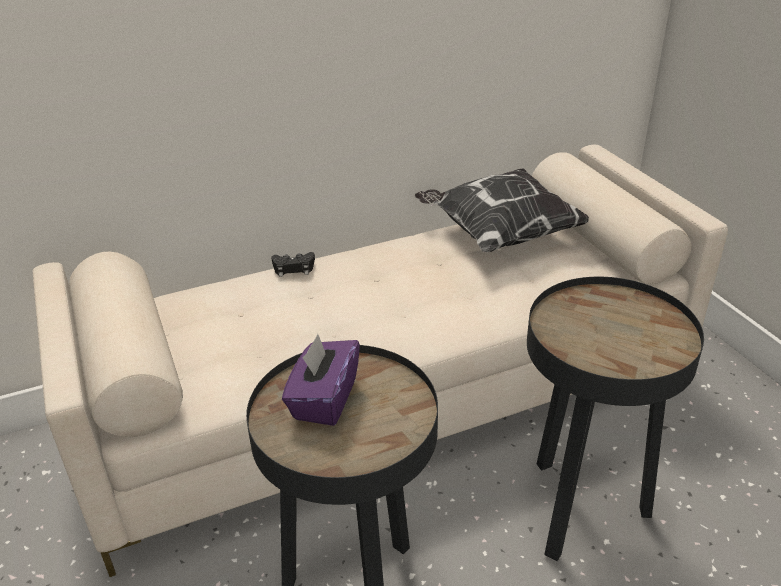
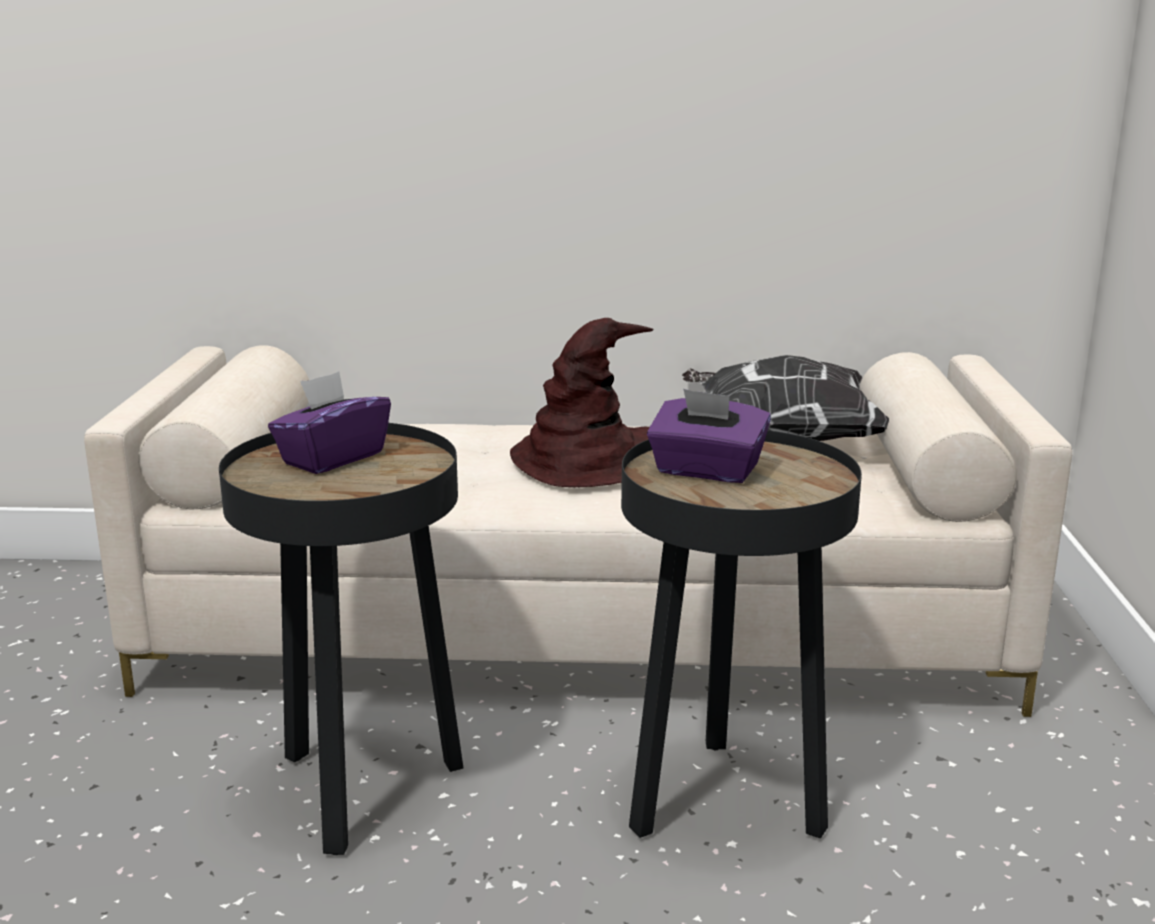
camera: 25 degrees right, 15 degrees down
black game controller [271,252,315,277] -> none
none -> brown hat [510,318,653,487]
none -> purple tissue box [647,389,771,483]

